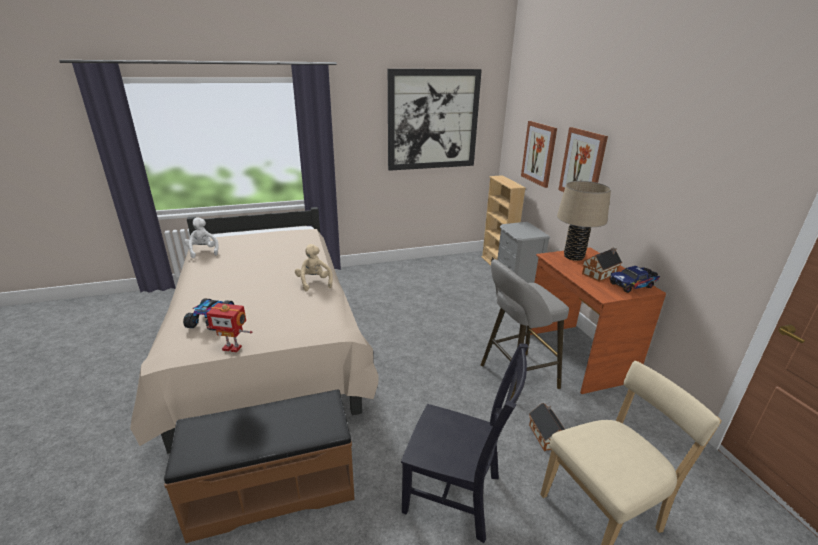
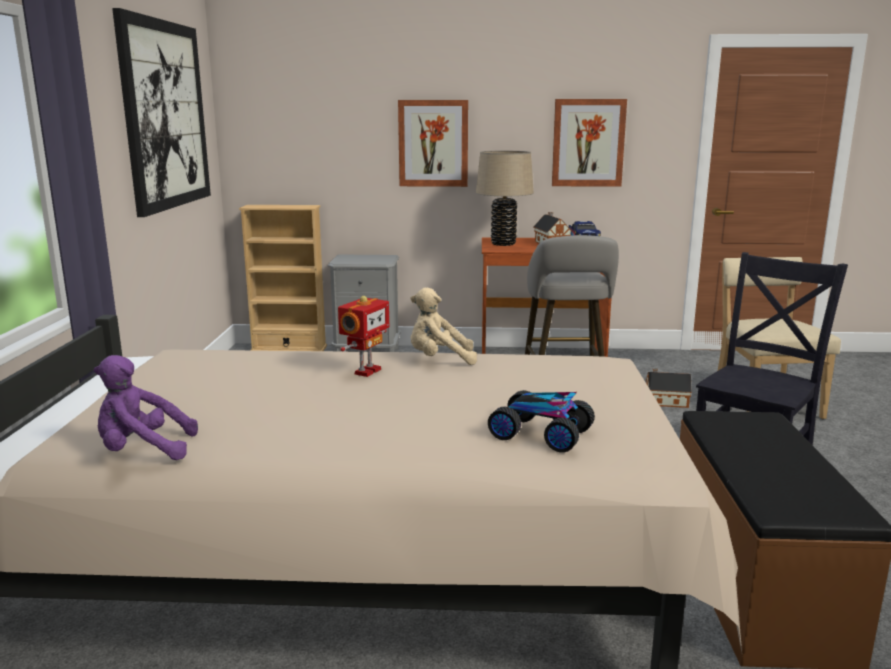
camera: 70 degrees left, 10 degrees down
white plush toy [184,217,219,258] -> purple plush toy [94,355,198,460]
toy robot [206,303,252,352] -> toy robot moved to [338,296,389,377]
picture [521,121,557,188] -> picture moved to [552,99,627,187]

